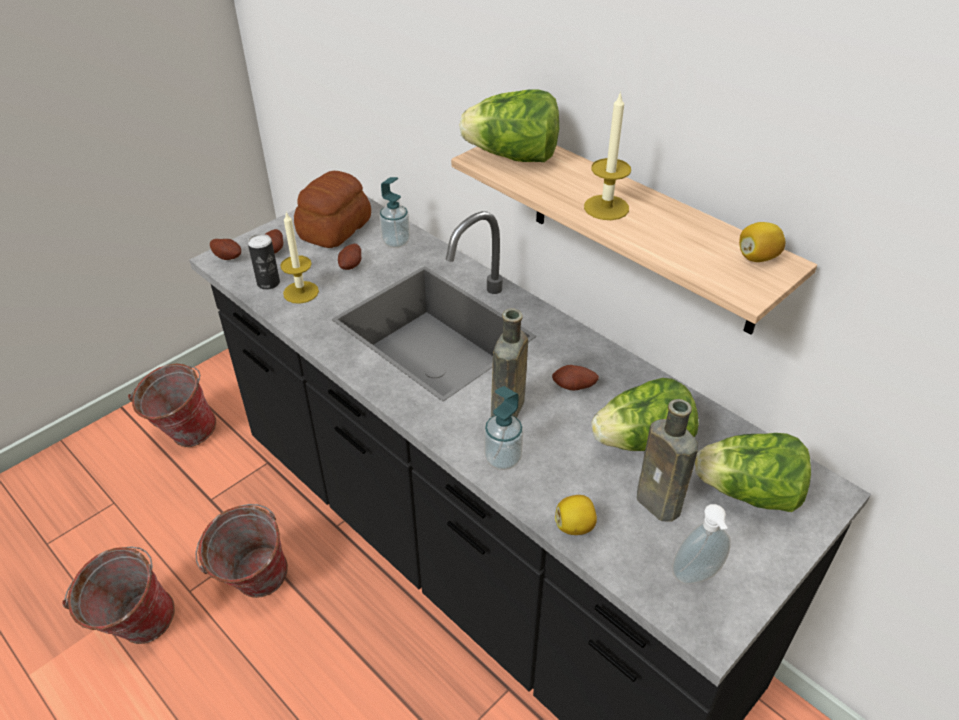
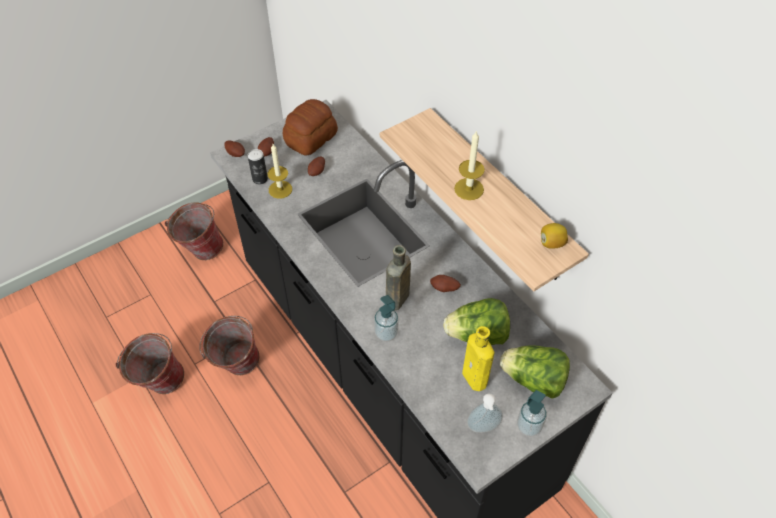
camera: 10 degrees right, 10 degrees up
soap dispenser [379,177,410,248] -> soap dispenser moved to [517,390,547,436]
lettuce [459,89,559,162] -> none
lemon [555,495,597,535] -> none
brown bottle [637,399,698,522] -> yellow bottle [462,326,494,391]

